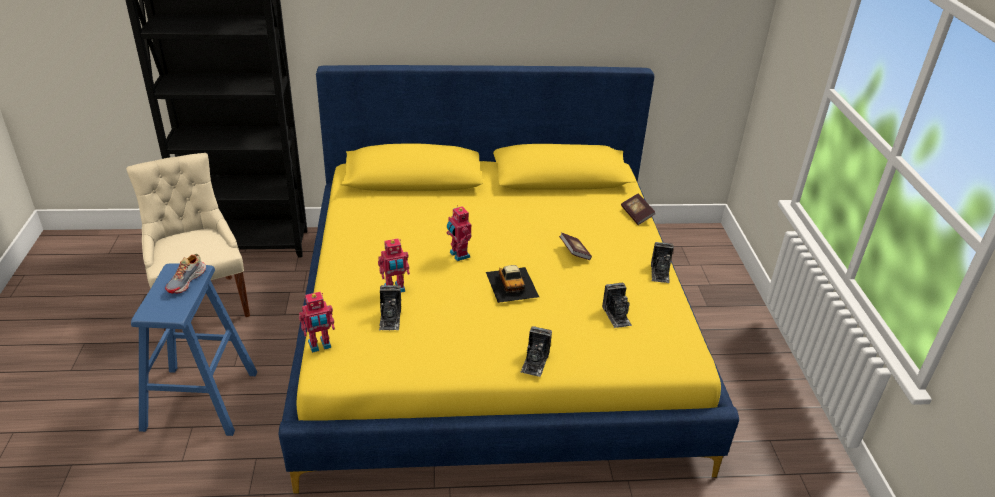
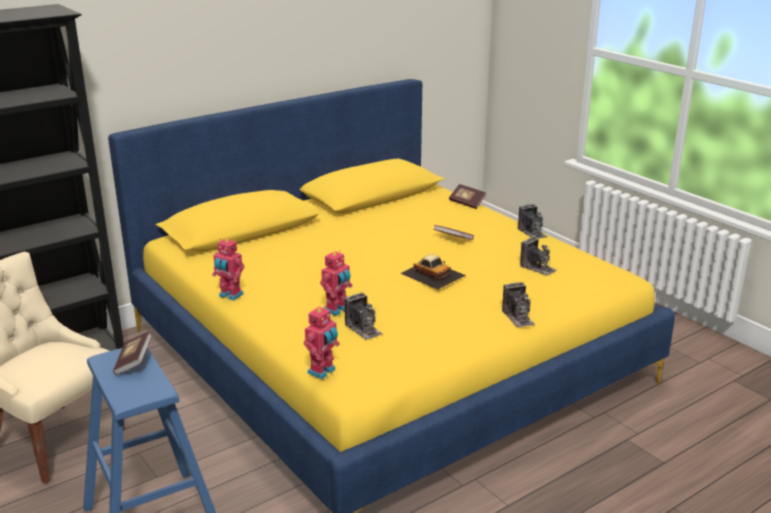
camera: 30 degrees left, 10 degrees down
shoe [165,254,206,294] -> book [113,331,152,375]
toy robot [447,205,471,261] -> toy robot moved to [212,238,244,301]

